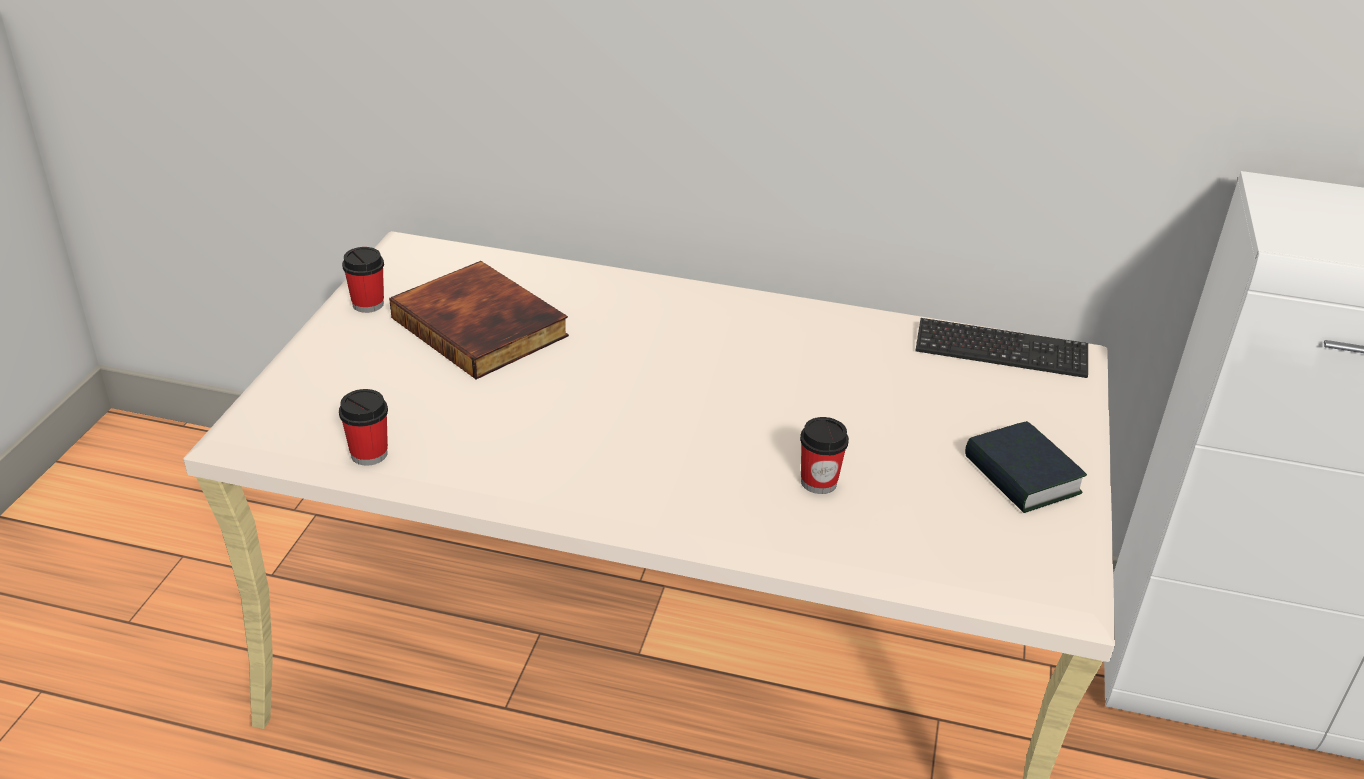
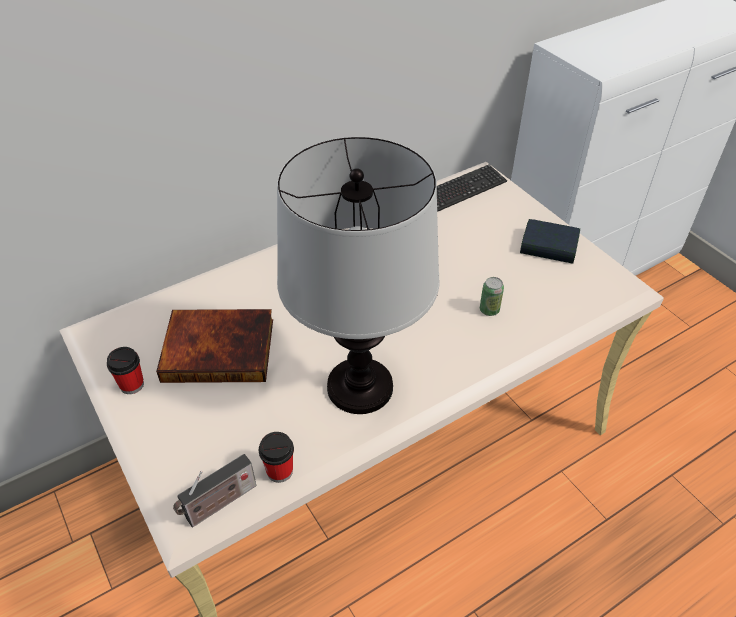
camera: 45 degrees left, 10 degrees up
cup [800,417,849,494] -> can [480,277,504,316]
none -> radio [173,454,256,527]
none -> table lamp [277,137,439,414]

